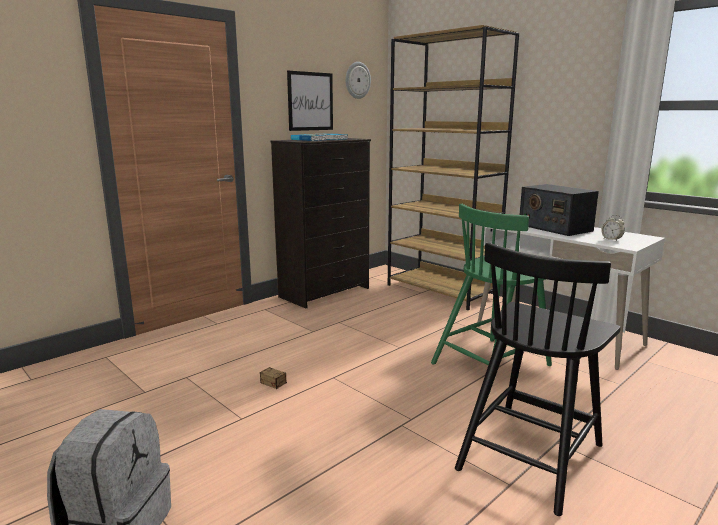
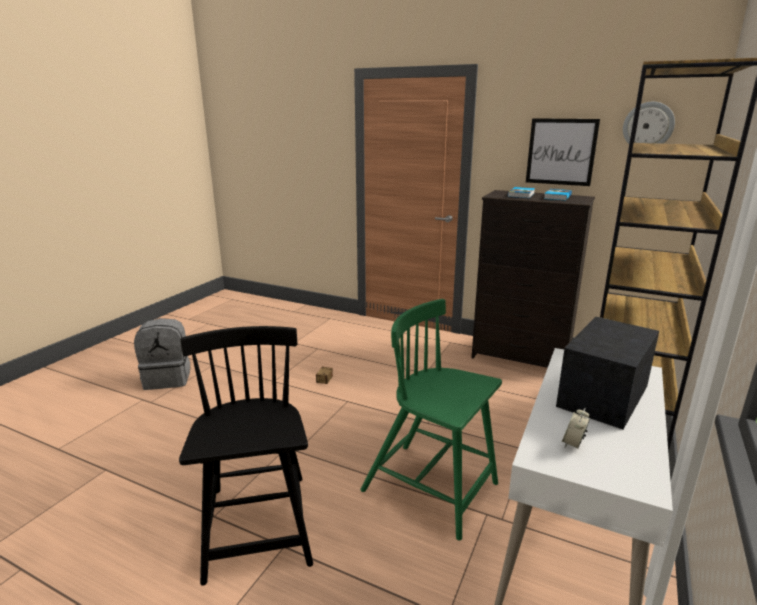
camera: 70 degrees right, 5 degrees up
black chair [455,242,621,516] -> black chair turned 60 degrees clockwise [179,326,313,586]

